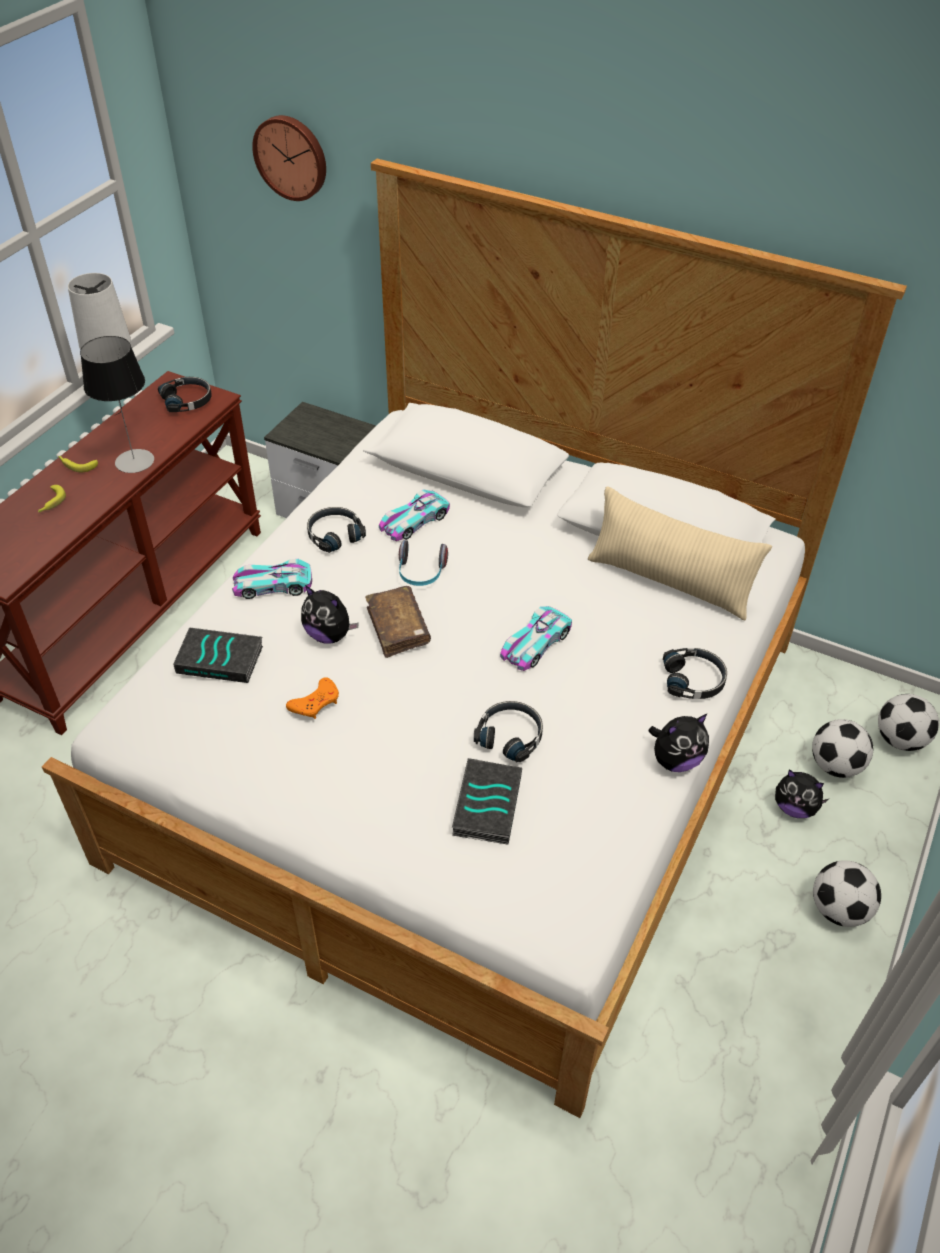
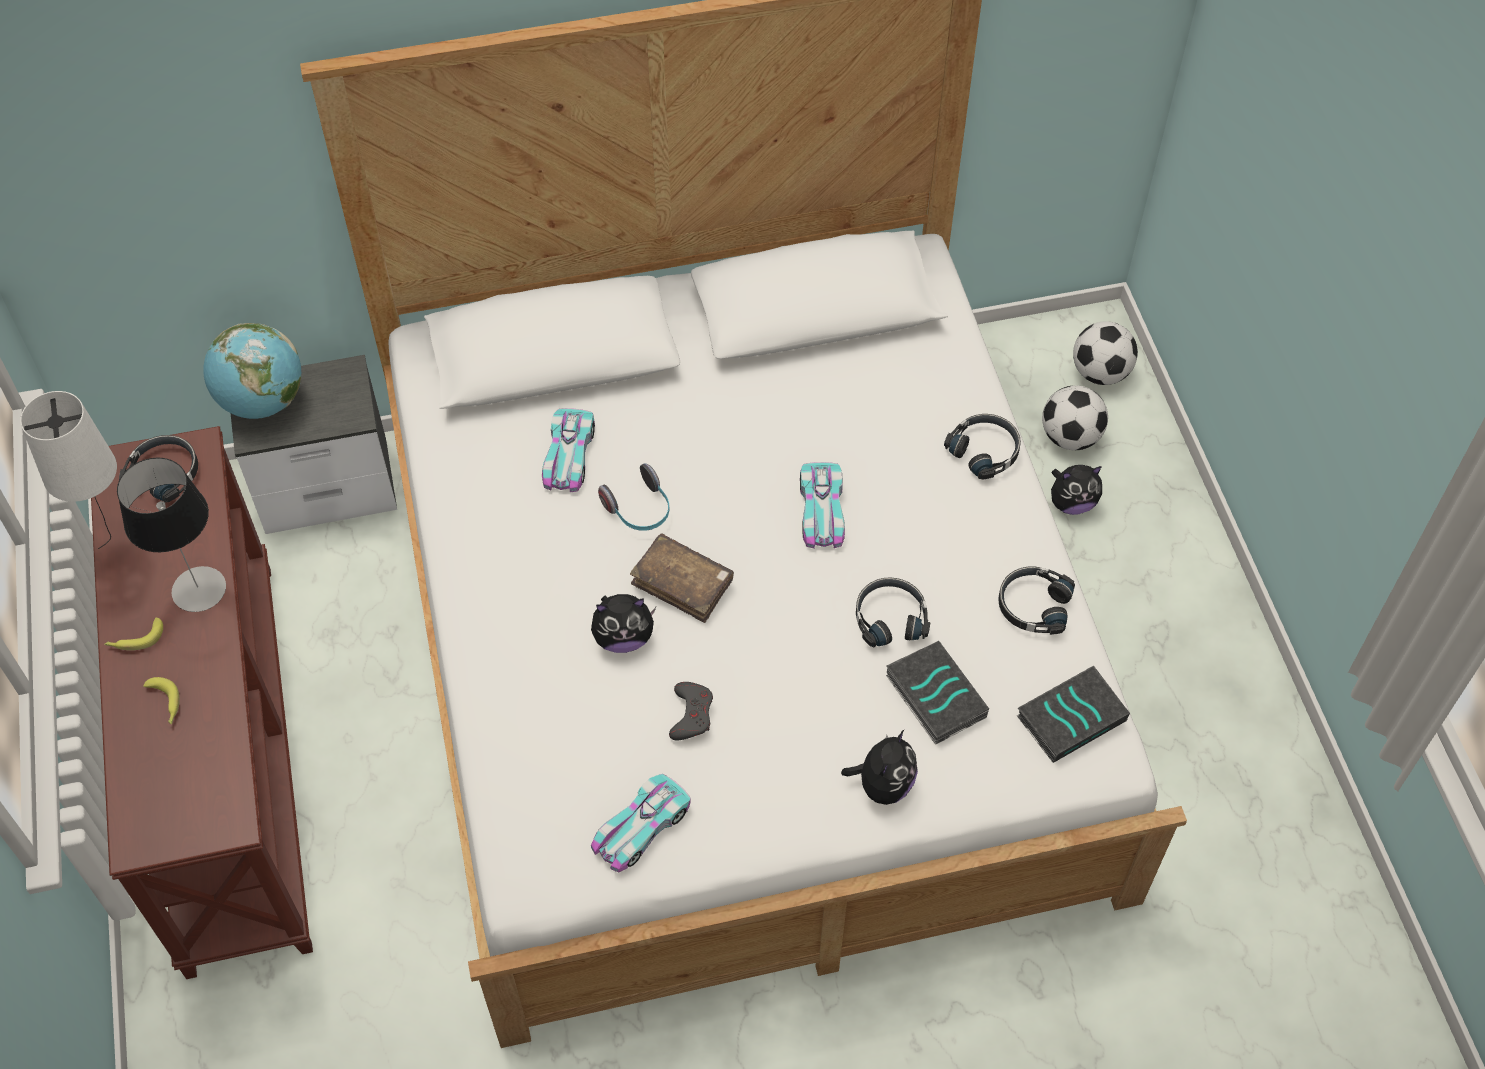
camera: 40 degrees left, 10 degrees up
book [173,627,263,683] -> book moved to [1017,666,1130,763]
toy car [232,559,312,599] -> toy car moved to [591,774,691,873]
wall clock [252,115,326,201] -> none
orange game controller [286,677,339,719] -> grey game controller [669,682,713,741]
black headphones [307,507,366,553] -> black headphones moved to [998,566,1075,635]
beige pillow [588,486,772,620] -> none
plush toy [648,713,709,772] -> plush toy moved to [841,729,918,805]
football [813,860,881,927] -> none
none -> globe [203,323,301,419]

